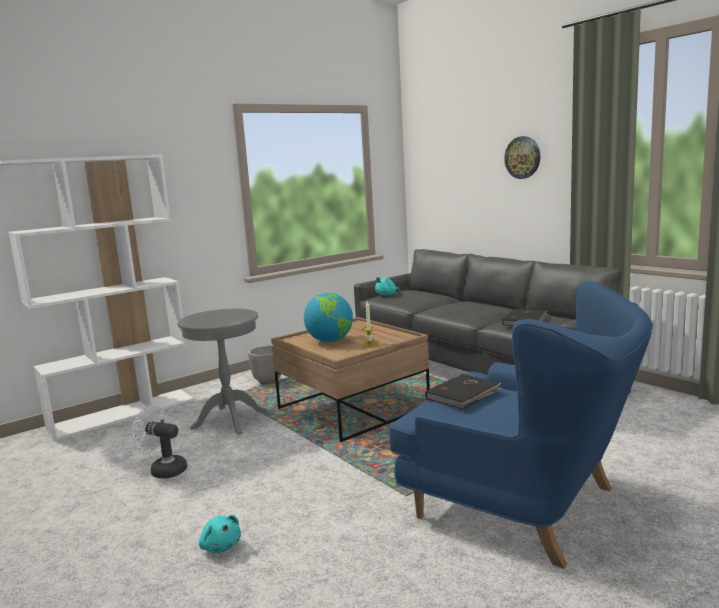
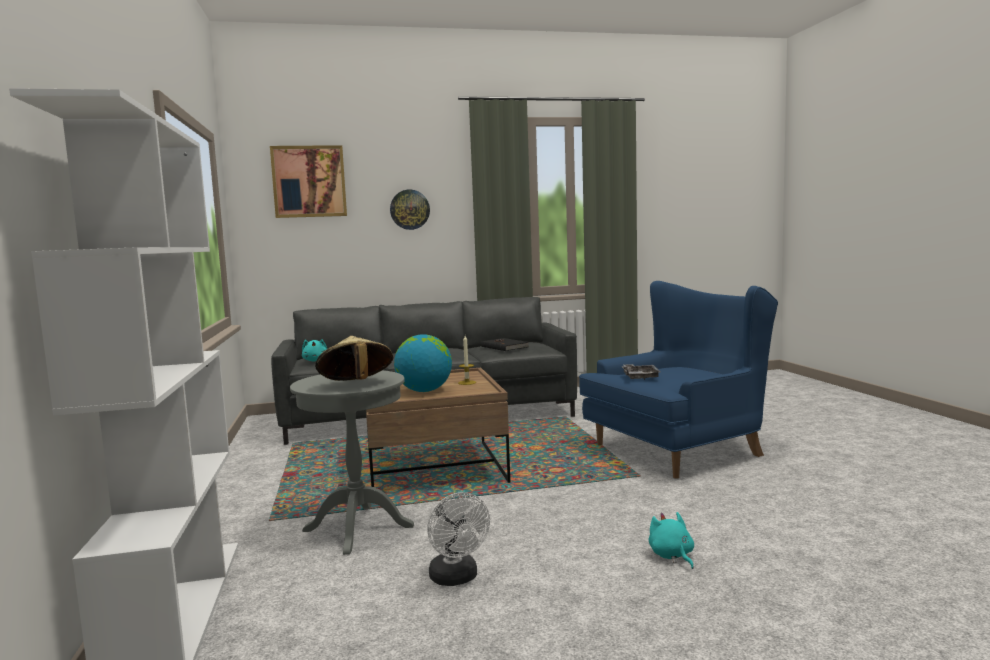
camera: 65 degrees left, 5 degrees down
white fan [132,405,187,478] -> white fan turned 75 degrees counterclockwise [427,492,490,586]
turquoise plush toy [199,515,241,553] -> turquoise plush toy turned 90 degrees counterclockwise [649,512,694,569]
planter [248,345,281,384] -> none
black book [425,374,503,409] -> grey tray [622,364,661,380]
none -> picture [270,145,347,218]
none -> beige hat [315,336,393,381]

